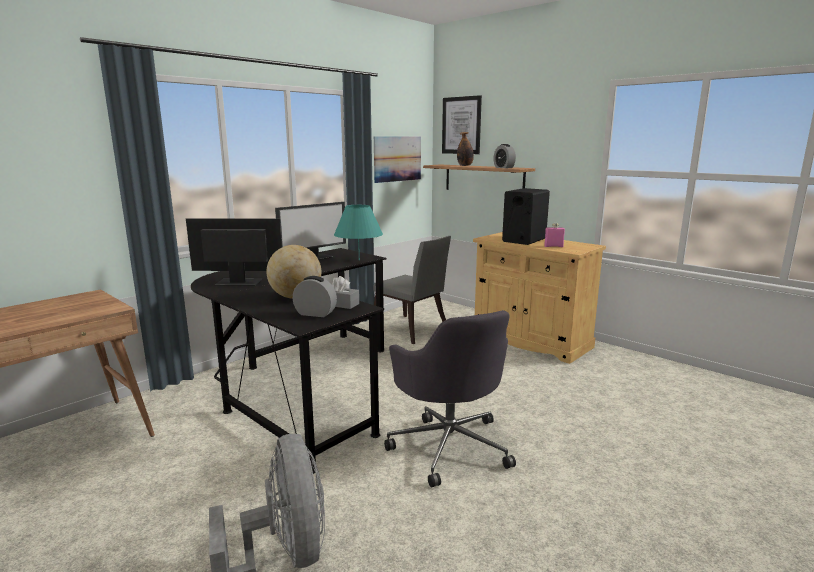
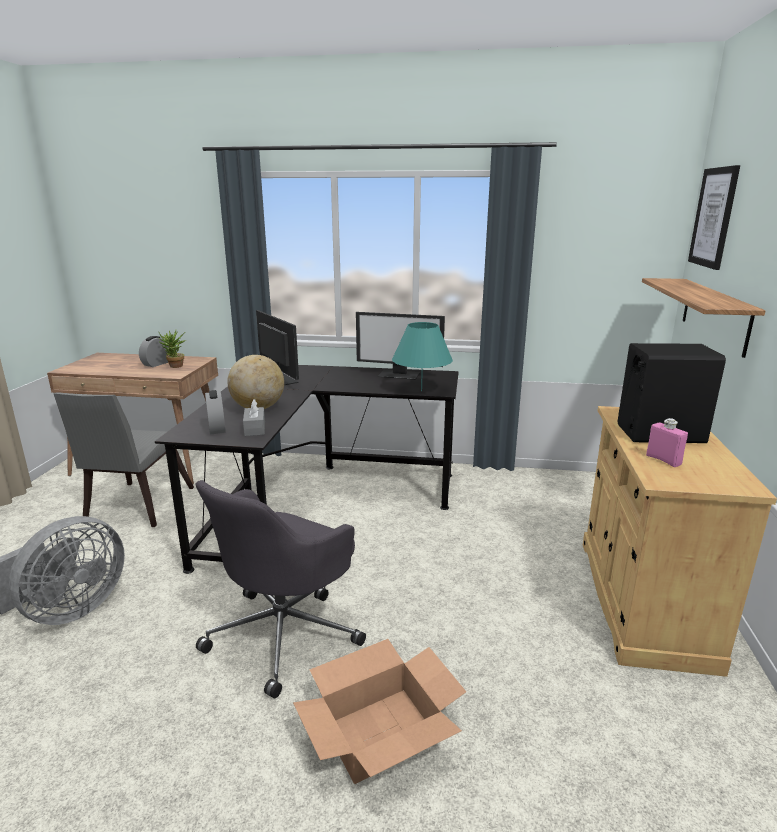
camera: 55 degrees right, 5 degrees up
picture [374,136,421,183] -> none
grey chair [374,236,451,344] -> grey chair moved to [53,392,194,527]
bottle [457,132,474,166] -> none
alarm clock [494,144,516,168] -> alarm clock moved to [139,336,169,367]
none -> potted plant [158,330,186,368]
none -> cardboard box [293,639,466,784]

